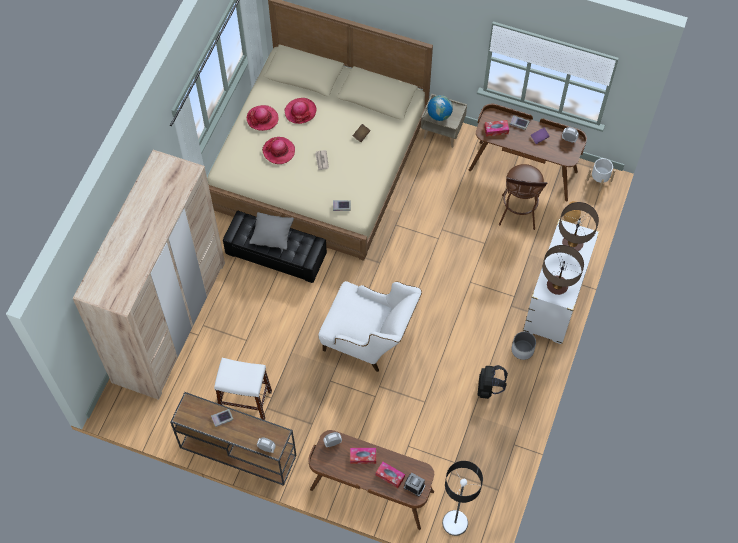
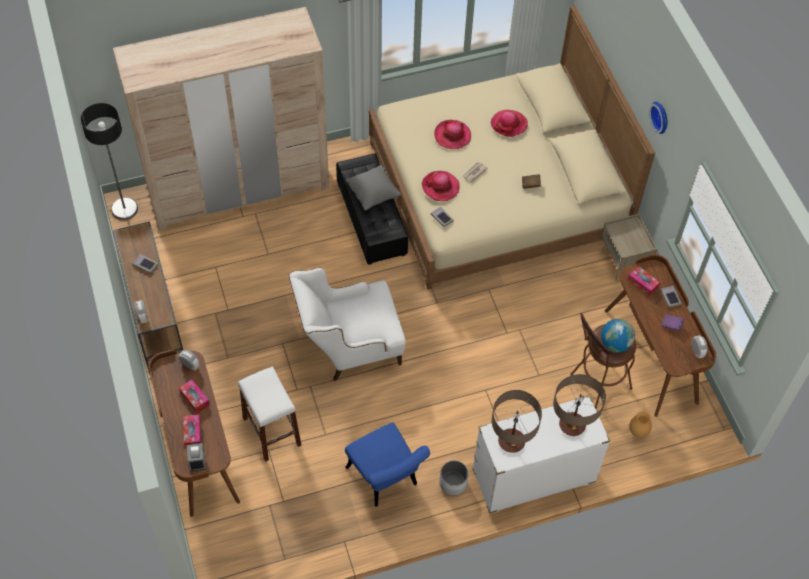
camera: 50 degrees right, 5 degrees down
white stool [214,358,272,420] -> white stool moved to [238,366,302,462]
hat [247,105,279,131] -> hat moved to [422,171,460,201]
white armchair [319,281,422,372] -> white armchair turned 90 degrees clockwise [289,268,406,381]
globe [427,95,453,121] -> globe moved to [601,319,635,353]
floor lamp [442,461,483,536] -> floor lamp moved to [81,103,138,220]
black backpack [478,365,508,399] -> blue chair [345,423,430,507]
white planter [587,158,616,192] -> none
none -> wall clock [649,102,667,134]

